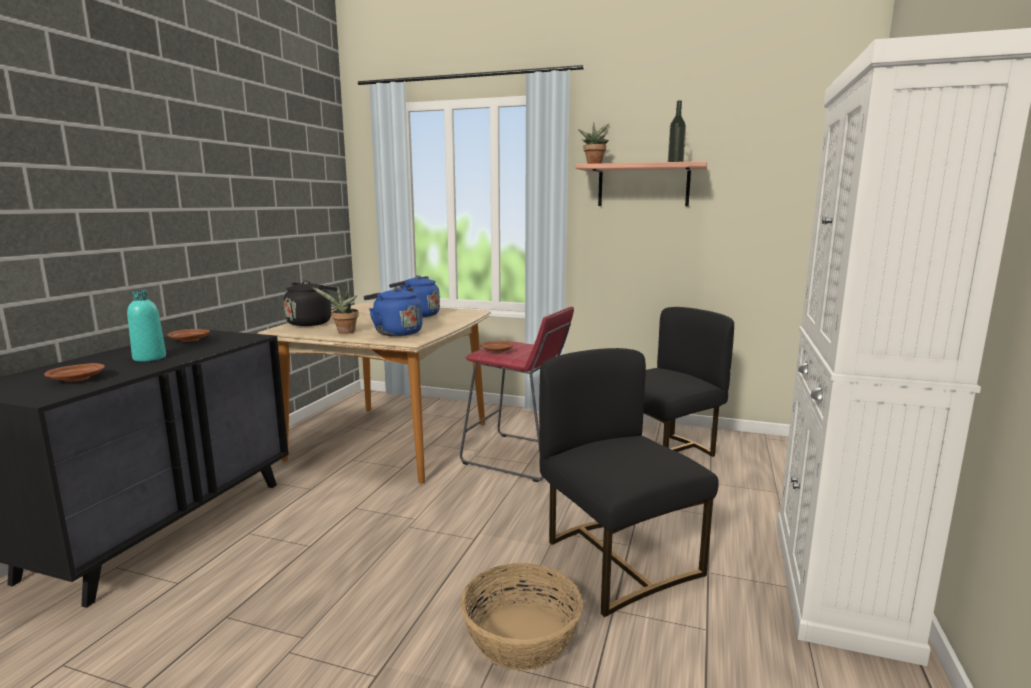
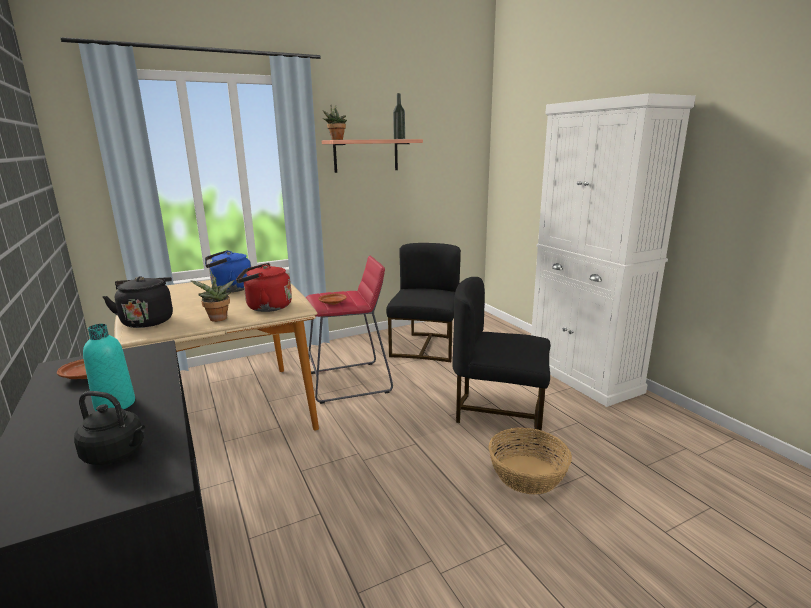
camera: 45 degrees left, 5 degrees up
brown plate [44,363,105,382] -> black kettle [74,391,145,465]
blue kettle [364,287,423,336] -> red kettle [236,263,292,312]

